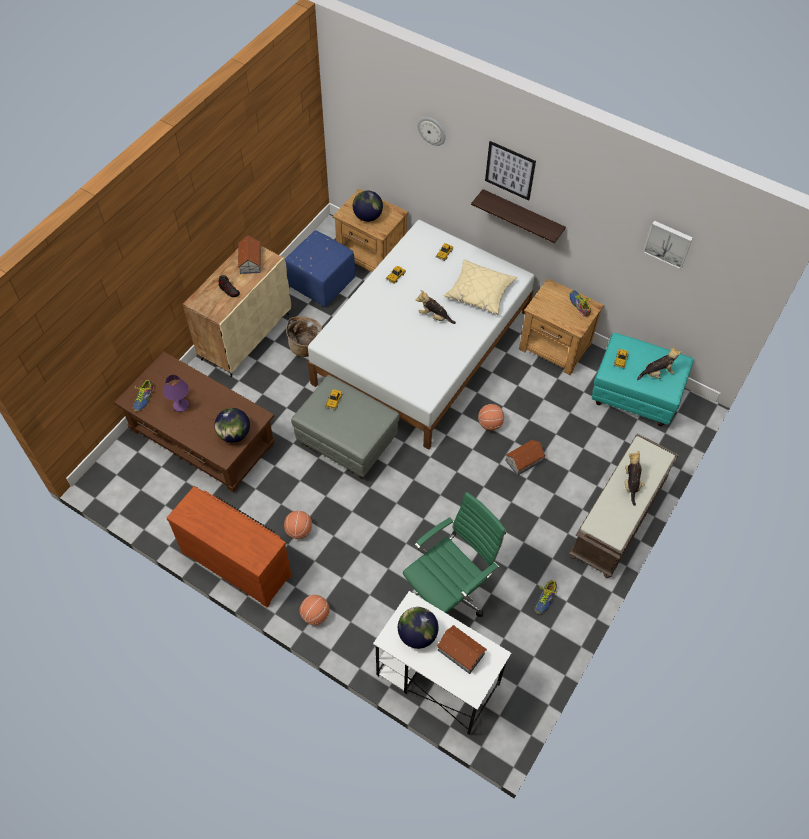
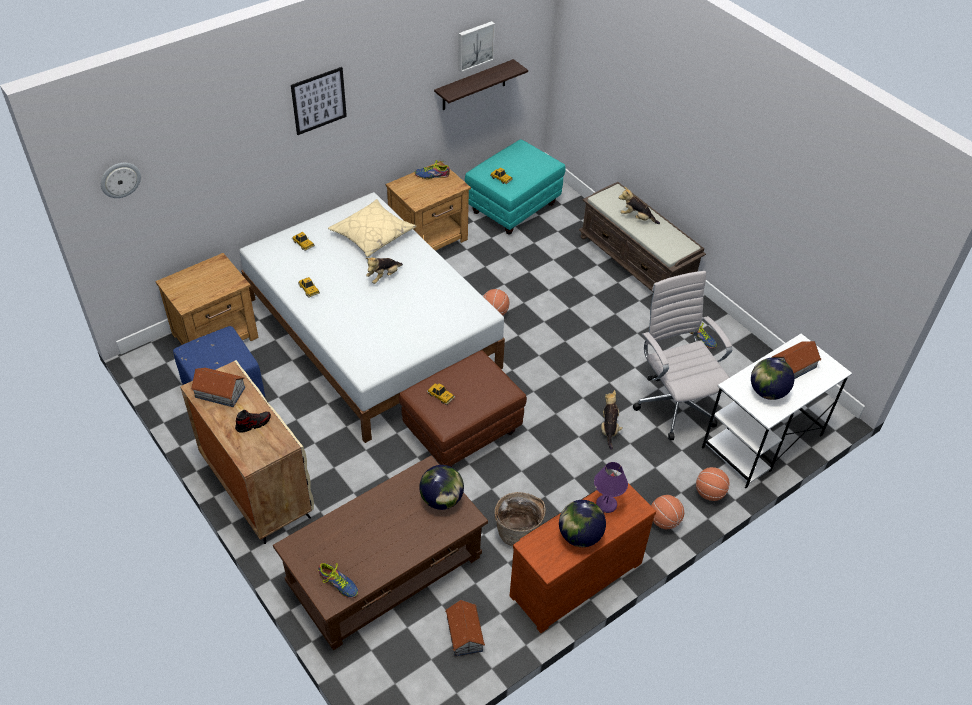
camera: 70 degrees left, 10 degrees down
purple table lamp [163,375,189,412] -> purple table lamp moved to [594,462,628,513]
basketball [284,511,312,539] -> basketball moved to [696,467,730,501]
basket [286,316,322,357] -> basket moved to [495,492,546,547]
grey ottoman [291,375,400,478] -> brown ottoman [399,350,527,467]
globe [353,191,383,222] -> globe moved to [559,500,606,547]
green office chair [403,492,506,617] -> white office chair [633,271,732,440]
wall clock [417,117,446,146] -> wall clock moved to [101,163,141,198]
shelf [471,189,566,243] -> shelf moved to [434,59,528,110]
toy house [505,440,546,476] -> toy house moved to [445,600,485,657]
plush toy [637,346,682,380] -> plush toy moved to [601,390,623,450]

